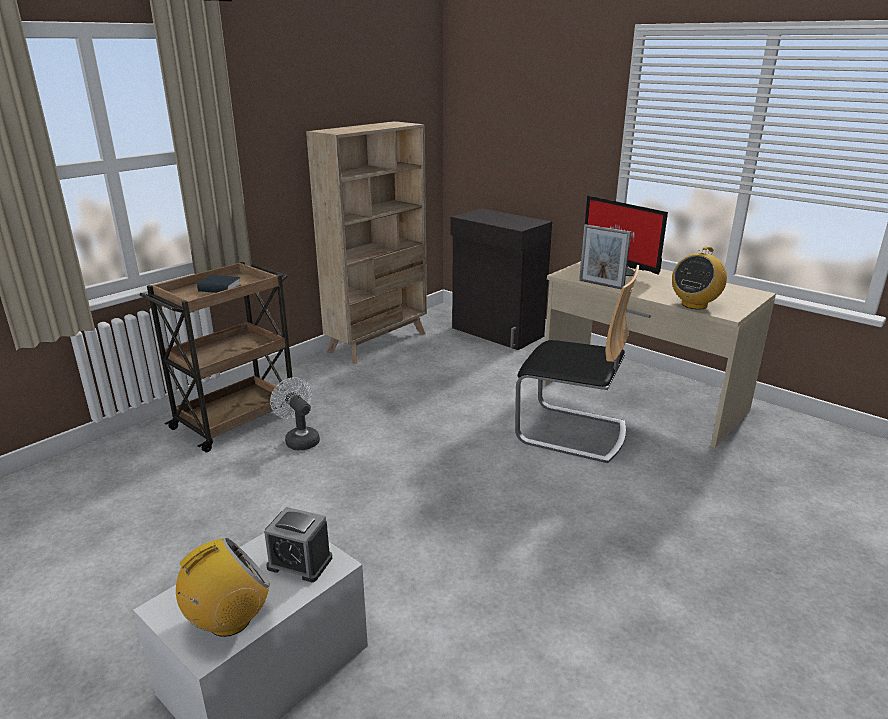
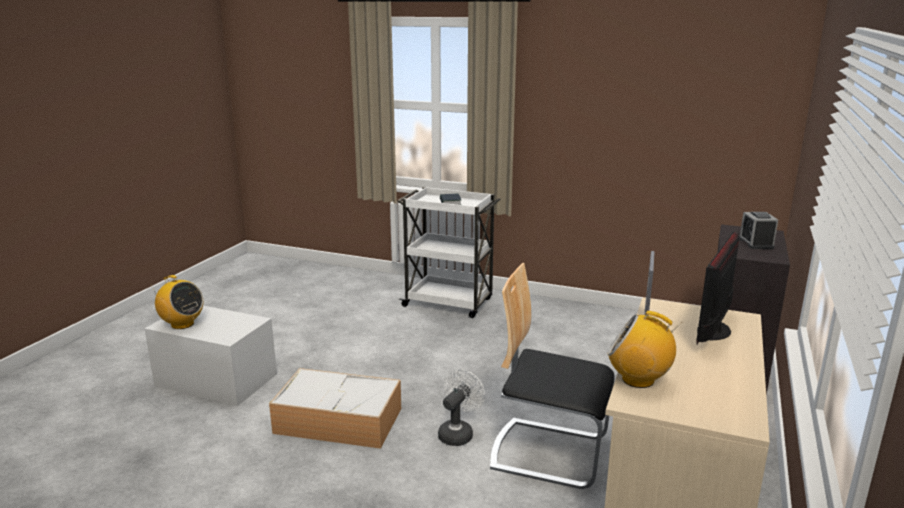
camera: 70 degrees right, 5 degrees down
brown cart [140,262,292,452] -> white cart [397,187,501,318]
alarm clock [264,507,332,582] -> alarm clock moved to [739,212,778,249]
white fan [270,377,320,450] -> white fan moved to [438,369,485,446]
beige bookcase [306,121,427,364] -> none
chair [515,265,639,463] -> chair turned 105 degrees clockwise [490,263,614,489]
none -> storage box [269,368,401,449]

